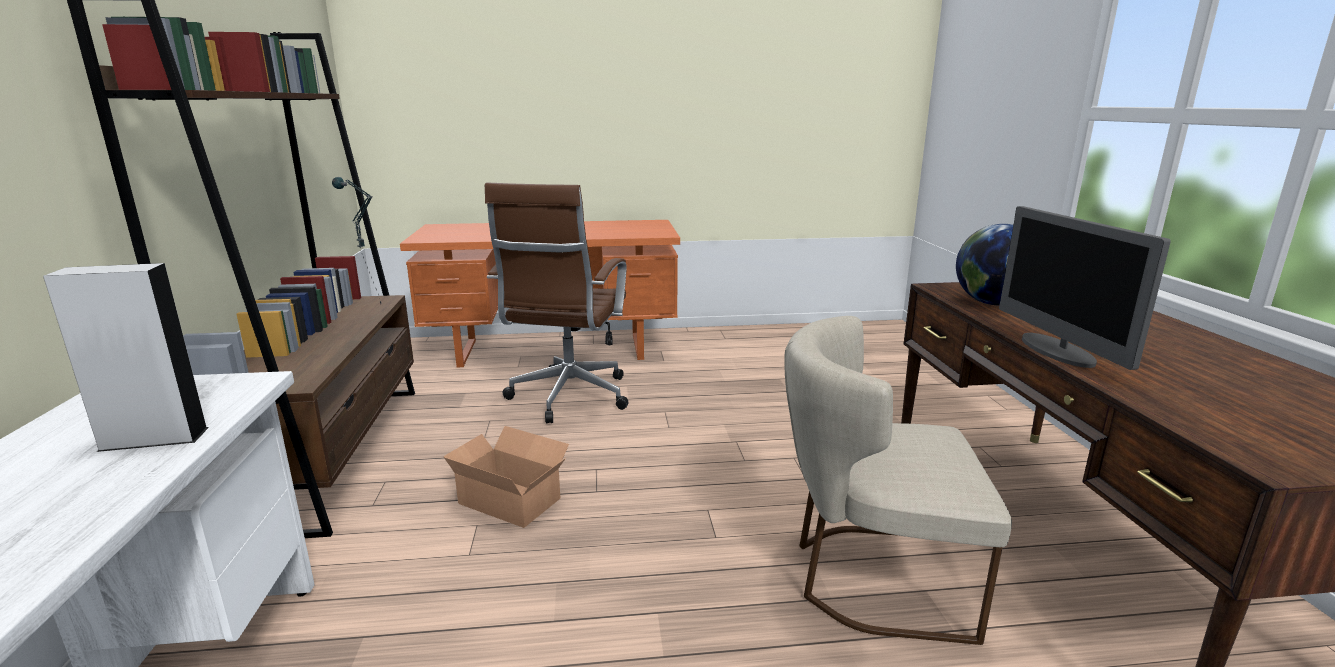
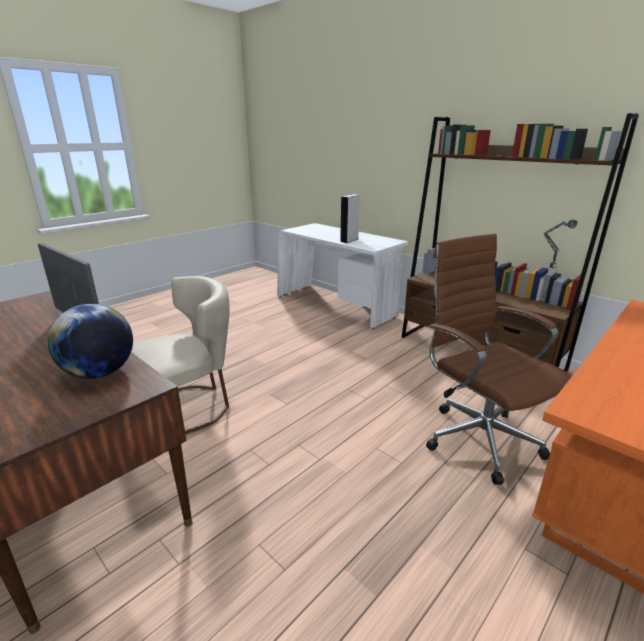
camera: 140 degrees right, 5 degrees up
cardboard box [444,426,569,528] -> none

